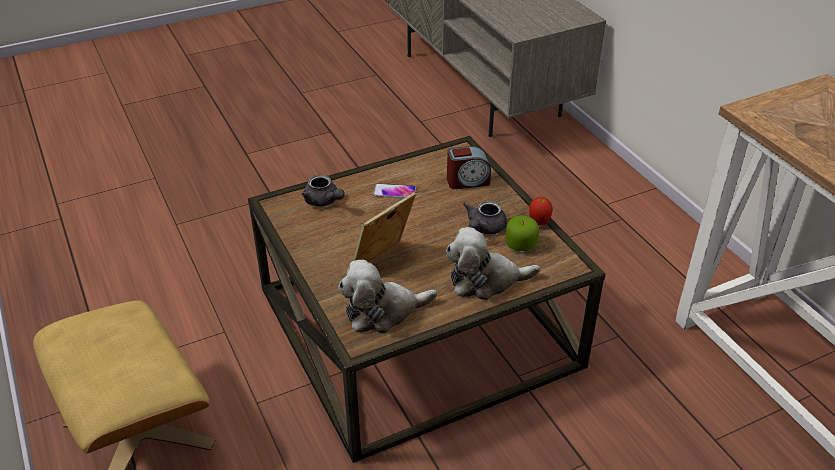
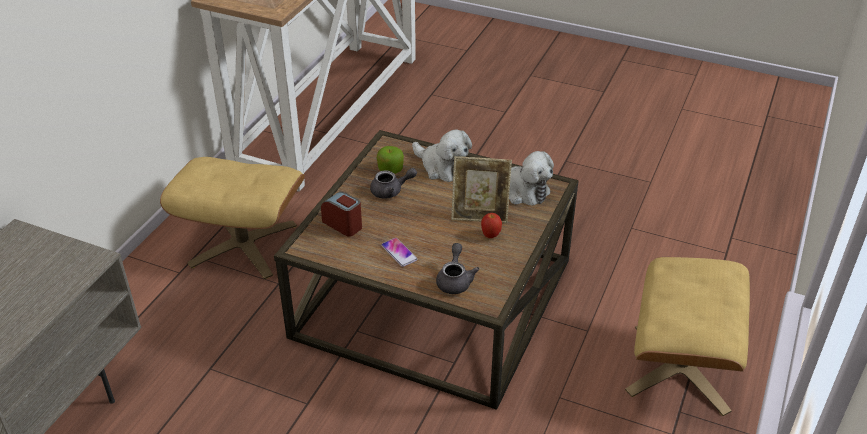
camera: 130 degrees left, 0 degrees up
apple [529,197,553,226] -> apple moved to [481,213,502,238]
none -> beige ottoman [160,157,305,279]

